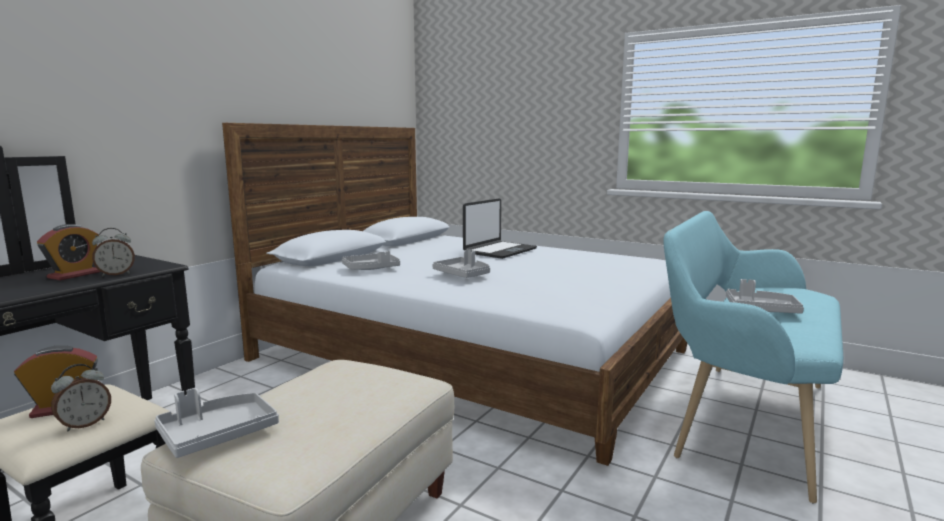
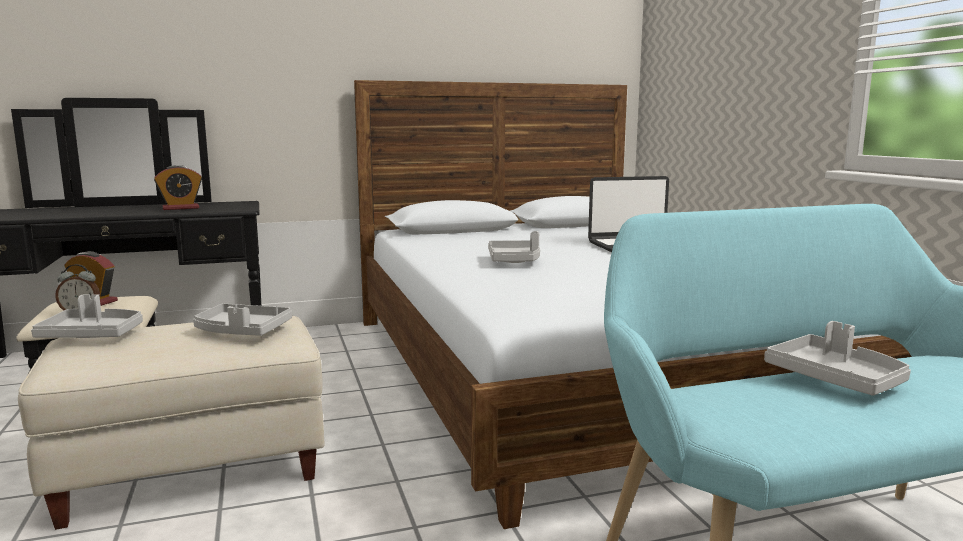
camera: 40 degrees right, 0 degrees up
alarm clock [92,228,135,276] -> none
grey tray [342,251,400,270] -> grey tray moved to [193,304,292,336]

